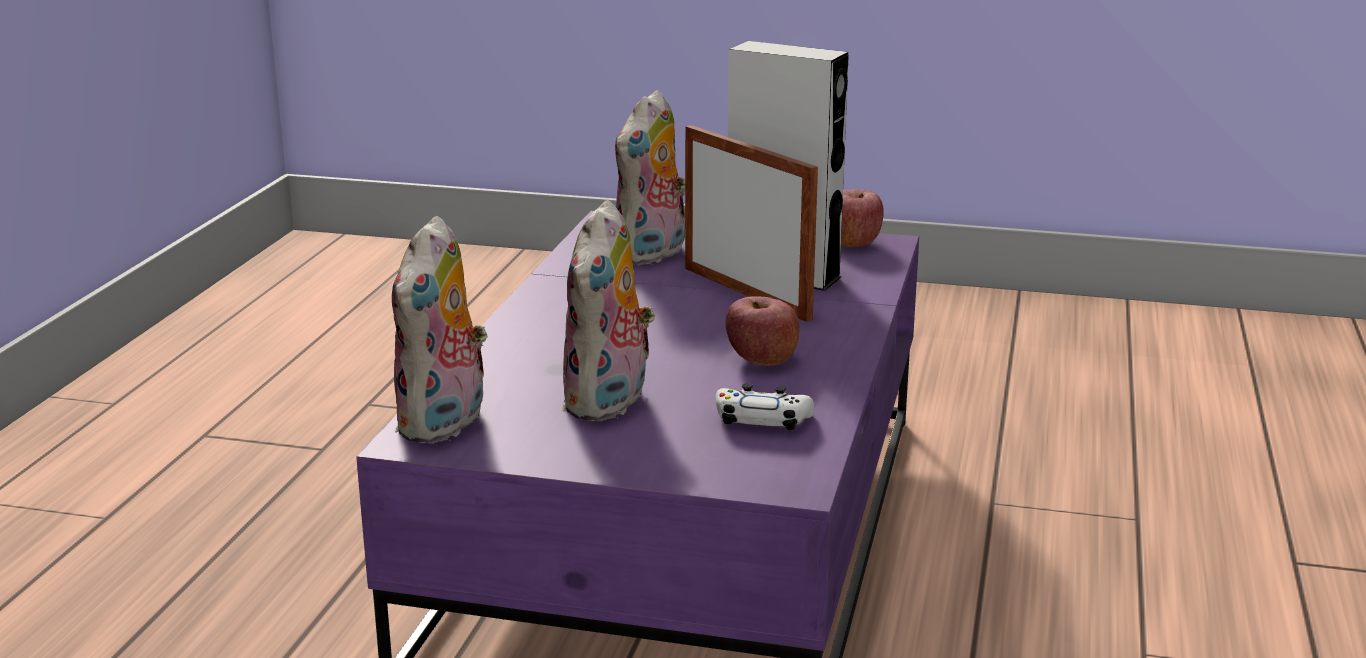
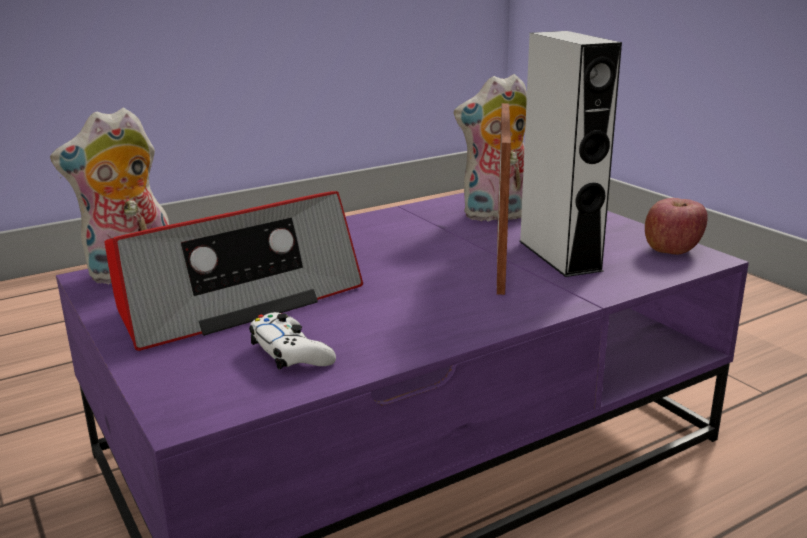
camera: 45 degrees right, 0 degrees up
plush toy [562,200,655,421] -> radio [104,191,363,351]
apple [725,296,799,366] -> none

